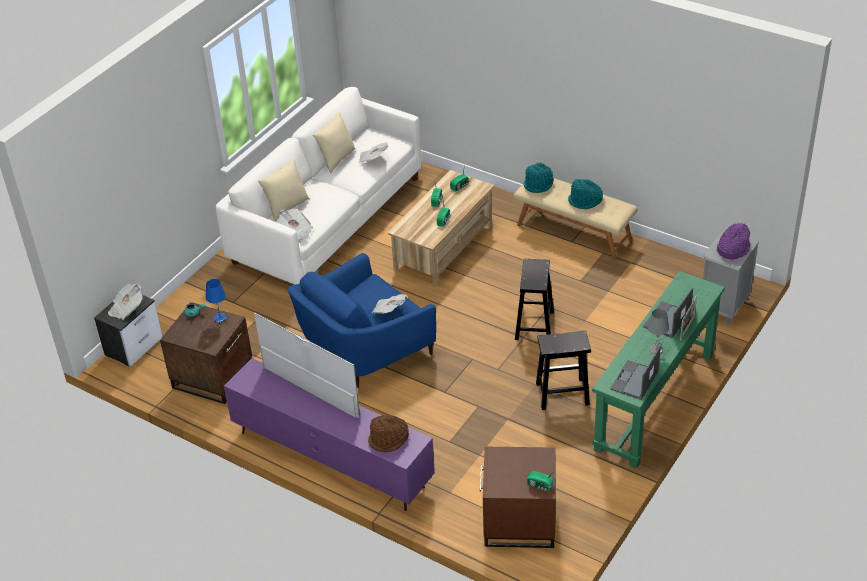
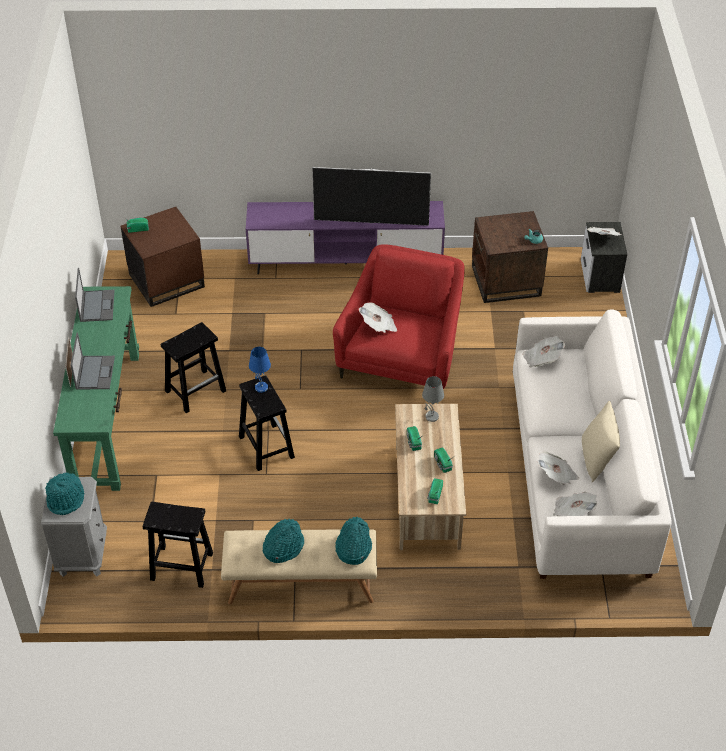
camera: 145 degrees right, 5 degrees up
blue table lamp [206,279,226,323] -> blue table lamp moved to [249,347,271,393]
beige pillow [258,159,310,222] -> none
blue armchair [288,253,436,388] -> red armchair [333,244,465,389]
brown hat [368,415,409,452] -> none
grey table lamp [647,309,669,355] -> grey table lamp moved to [422,376,444,422]
purple hat [717,223,750,259] -> turquoise hat [45,473,84,515]
none -> black stool [143,502,213,588]
none -> newspaper [553,492,597,516]

